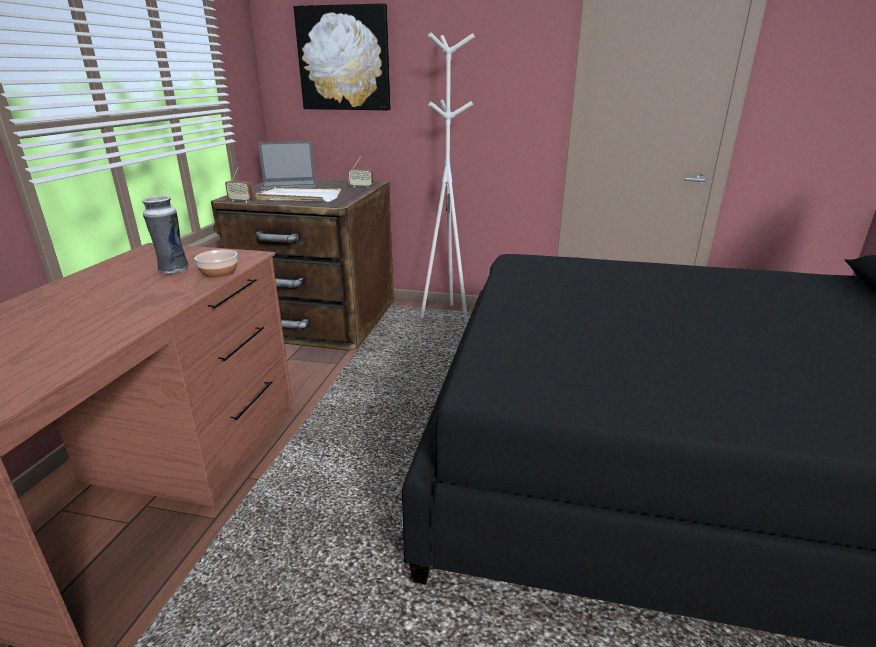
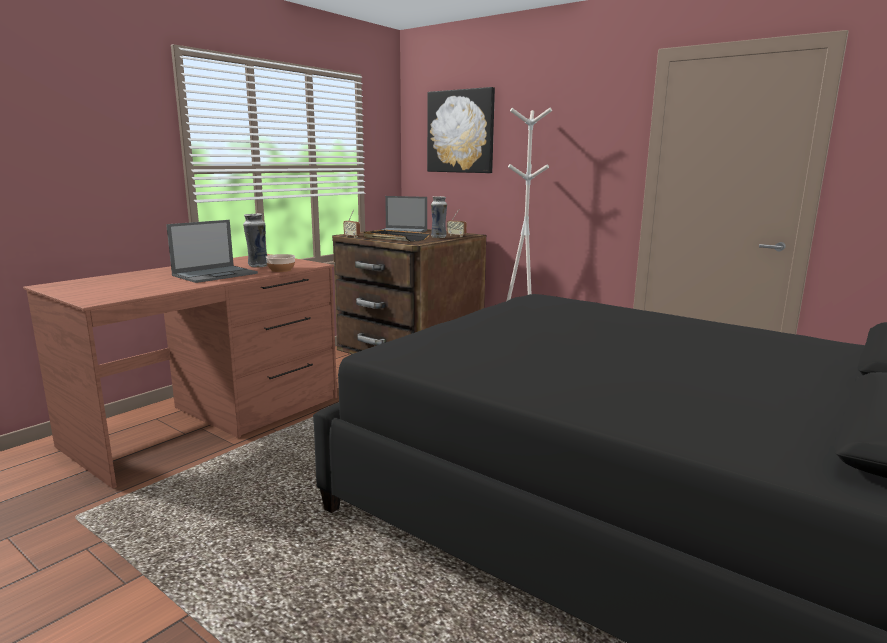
camera: 25 degrees right, 10 degrees down
white tray [255,187,341,202] -> black tray [364,230,430,242]
none -> laptop [166,220,258,283]
none -> vase [431,196,447,238]

